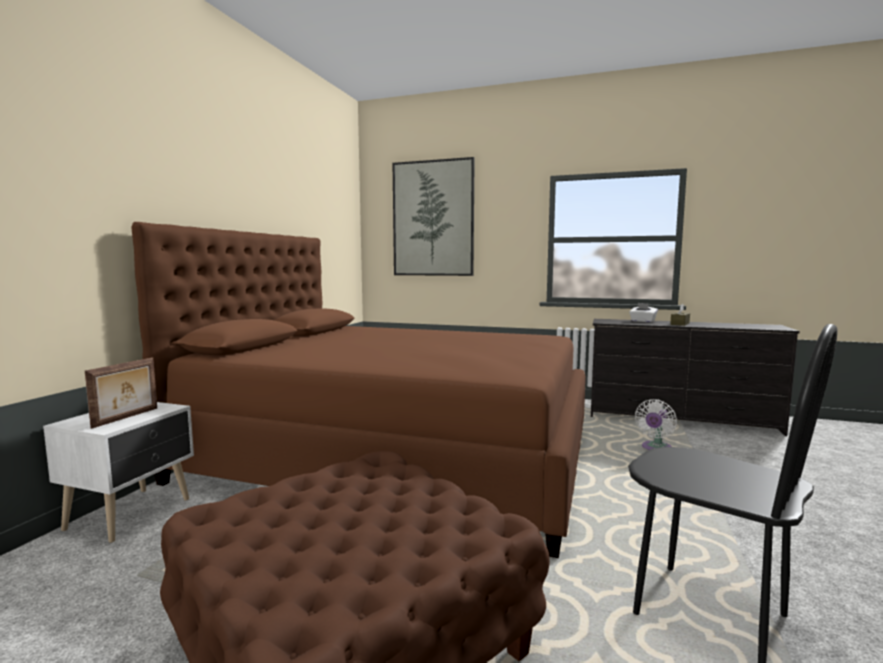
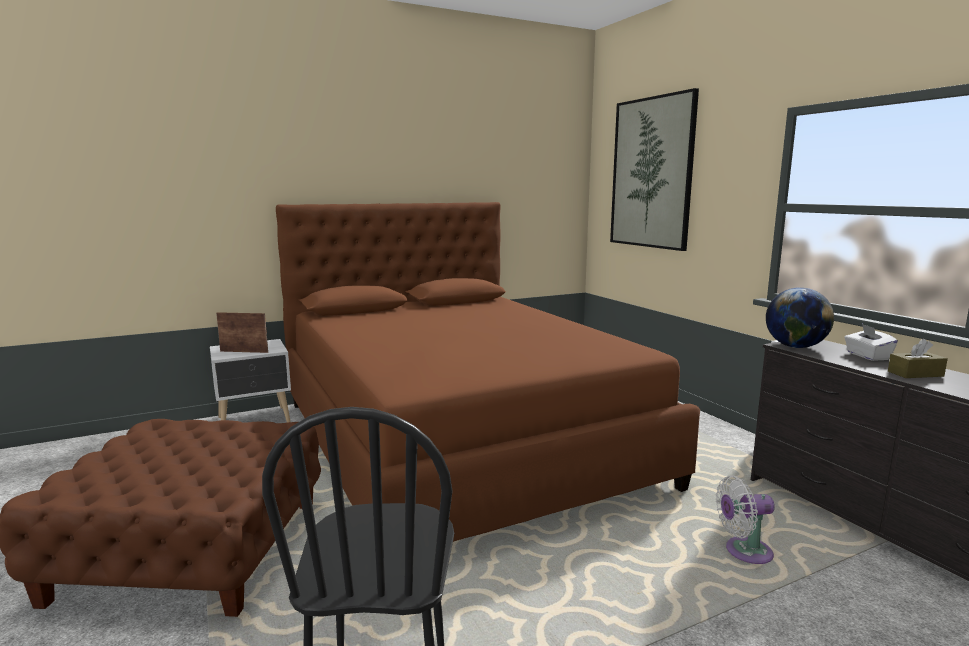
camera: 45 degrees right, 5 degrees up
picture frame [85,357,157,429] -> picture frame turned 150 degrees counterclockwise [216,312,268,353]
none -> globe [766,287,834,348]

